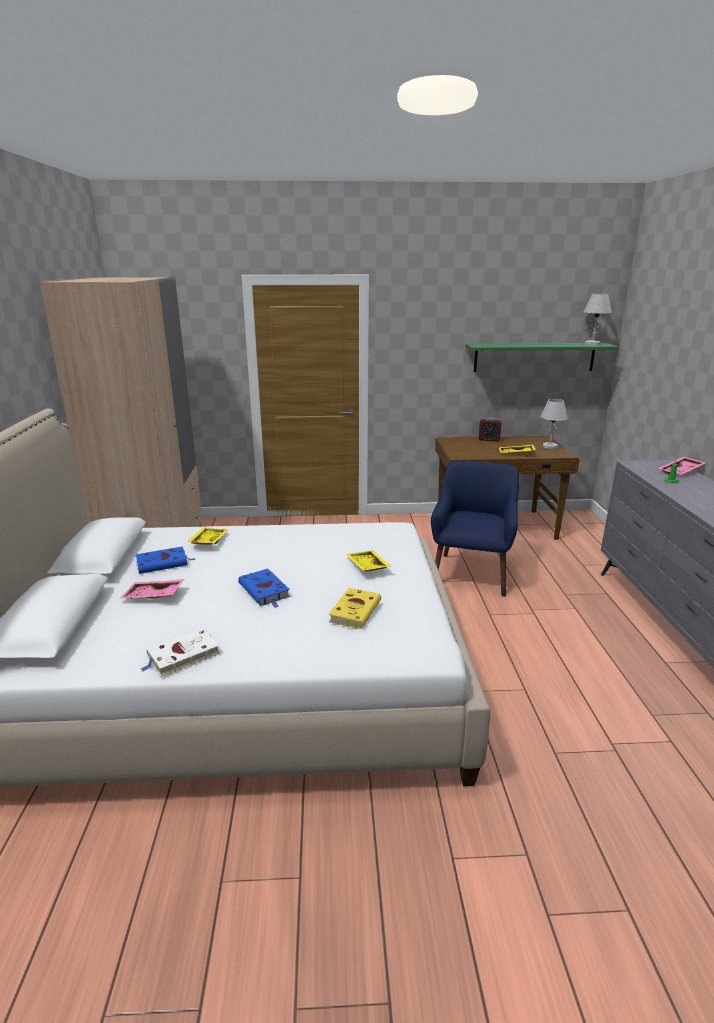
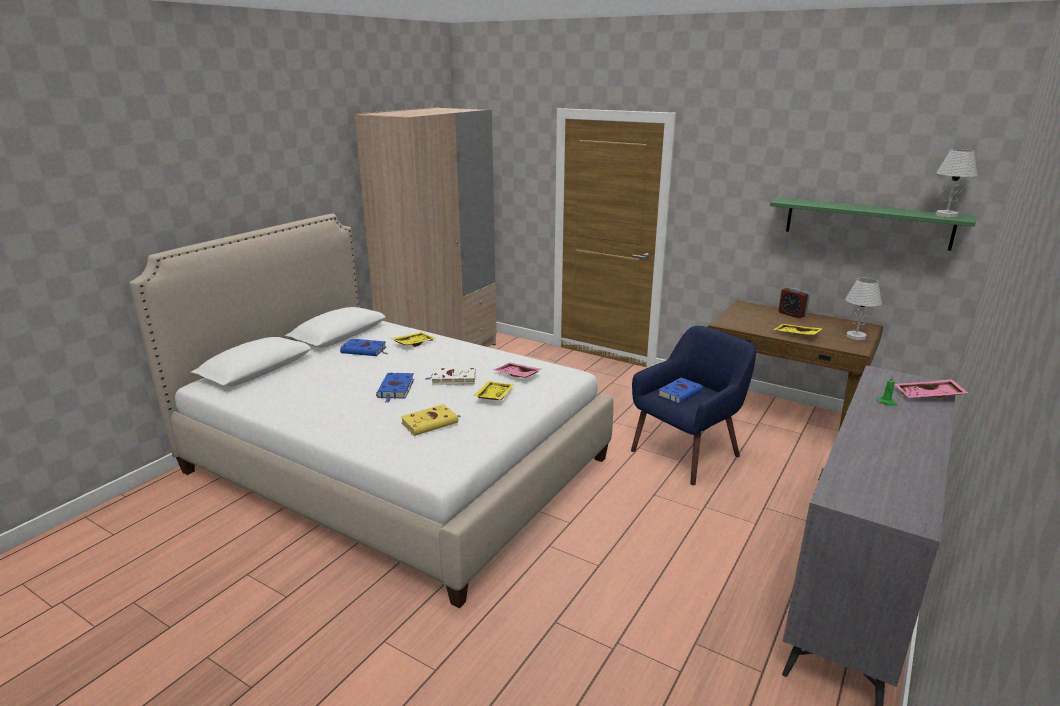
camera: 35 degrees right, 0 degrees up
pink tray [120,579,184,599] -> pink tray moved to [493,363,541,378]
white book [141,628,220,677] -> white book moved to [425,367,476,385]
none -> blue book [658,378,703,403]

